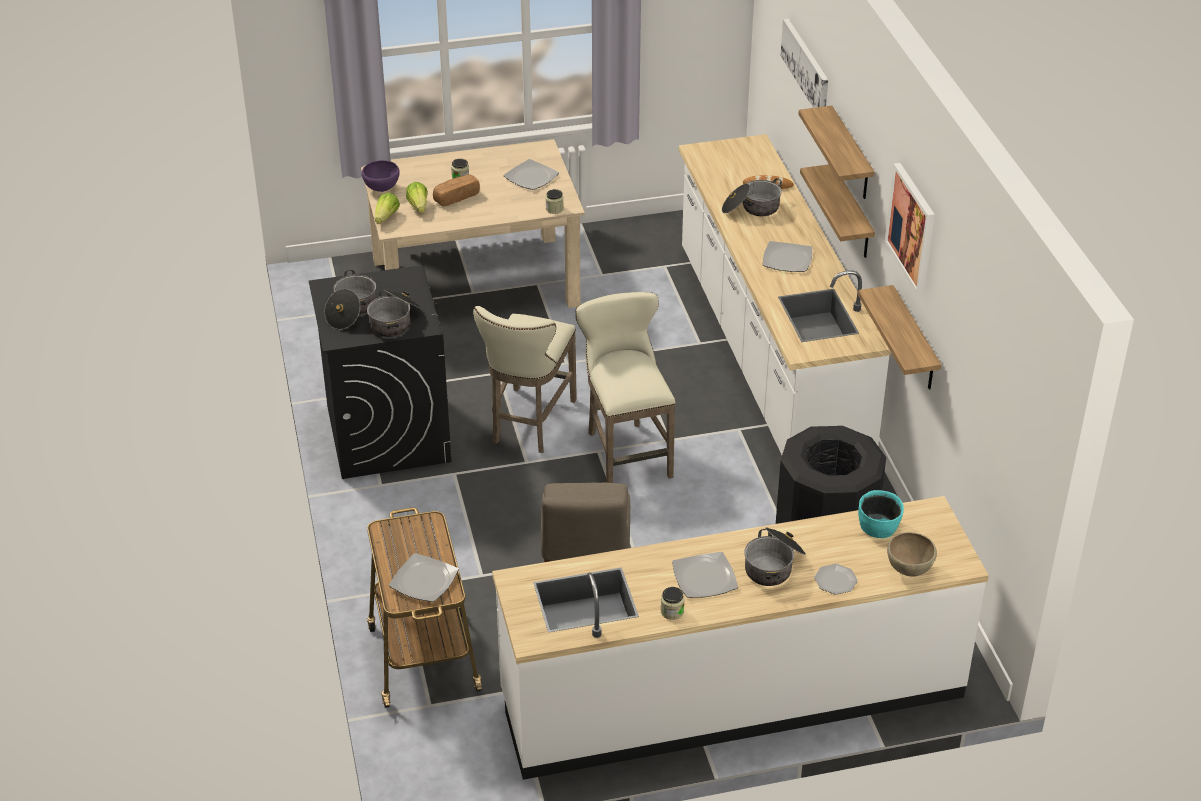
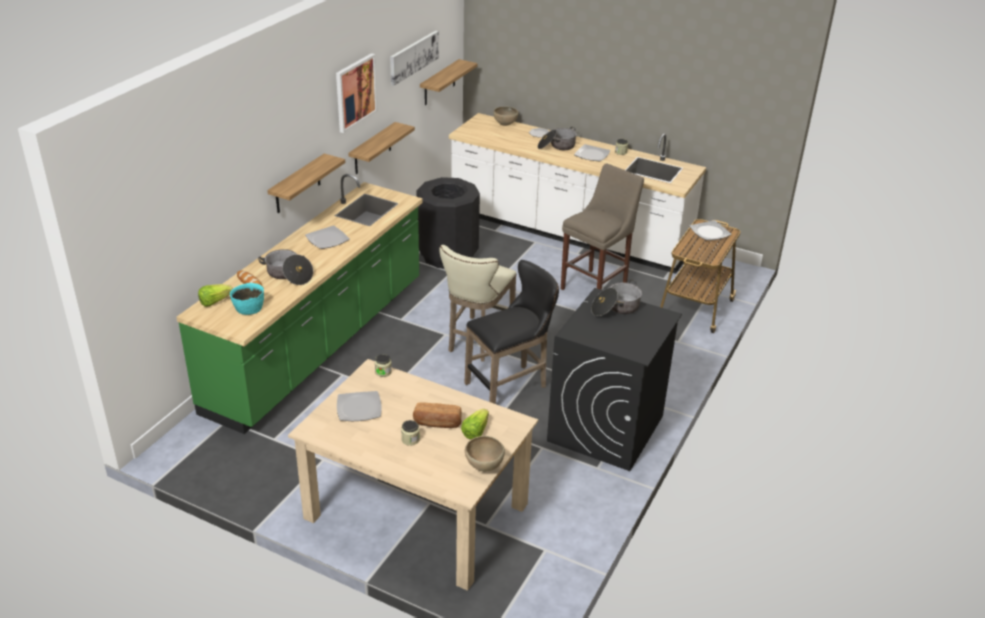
camera: 140 degrees left, 5 degrees down
cooking pot [325,270,376,330] -> none
purple bowl [362,160,400,192] -> brown bowl [465,436,505,471]
lettuce [375,192,400,224] -> lettuce moved to [198,284,233,307]
beige stool [473,306,577,453] -> black stool [465,260,559,404]
white counter [679,134,891,455] -> green counter [177,174,423,434]
picture [781,19,828,108] -> picture moved to [390,31,439,86]
shelf [798,106,875,199] -> shelf moved to [420,59,477,105]
turquoise bowl [858,490,904,538] -> turquoise bowl moved to [230,283,264,315]

